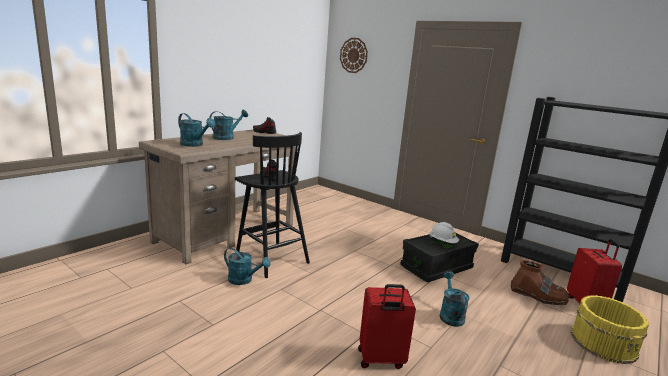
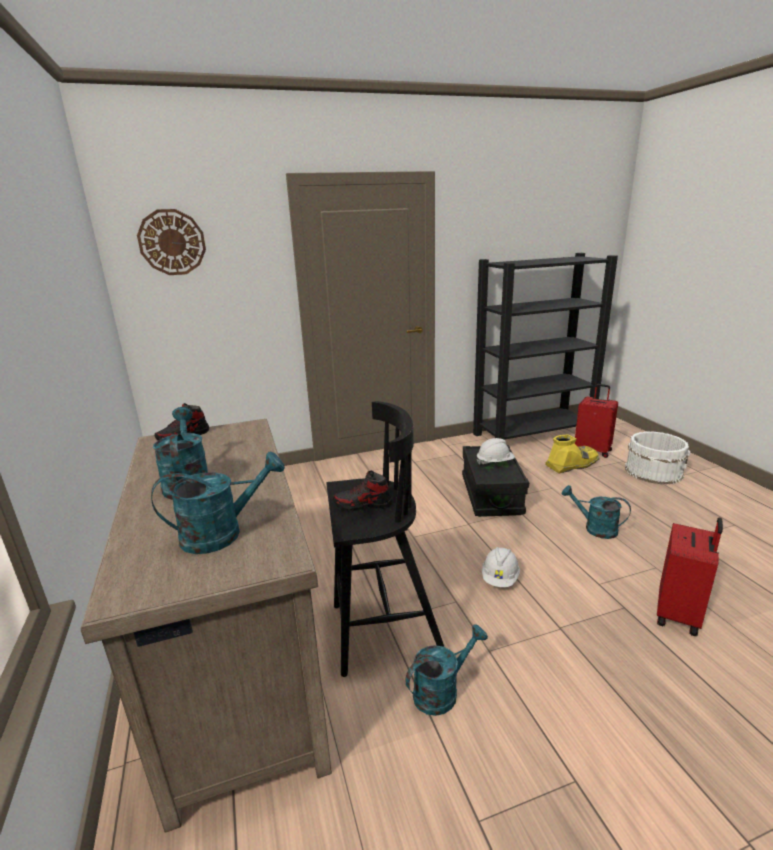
camera: 55 degrees left, 5 degrees up
brown boot [511,260,569,305] -> yellow boot [546,434,599,473]
yellow bucket [570,295,649,364] -> white bucket [625,431,690,484]
none -> white hard hat [482,547,520,587]

